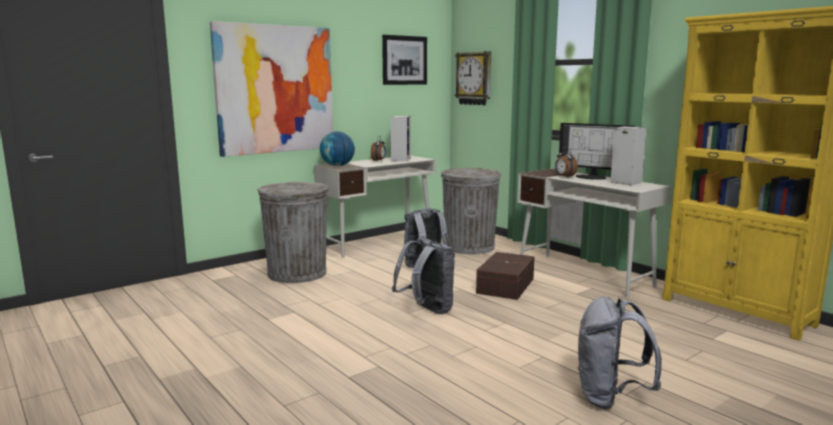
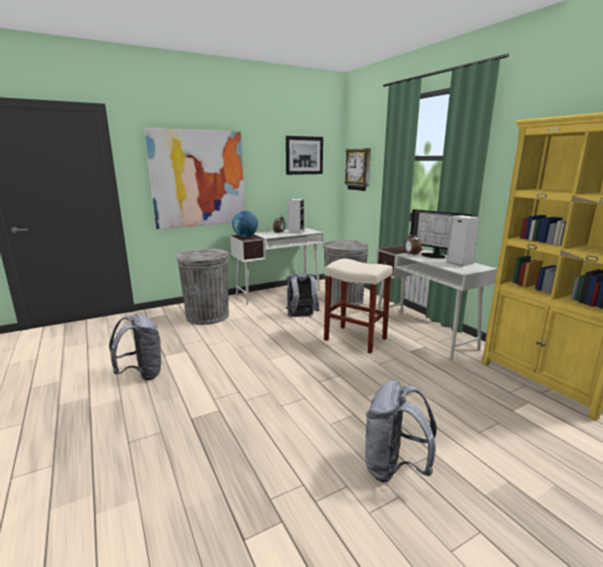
camera: 10 degrees right, 5 degrees up
grey backpack [392,238,455,314] -> grey backpack moved to [109,314,161,381]
brown storage box [476,252,535,300] -> beige stool [324,258,393,354]

